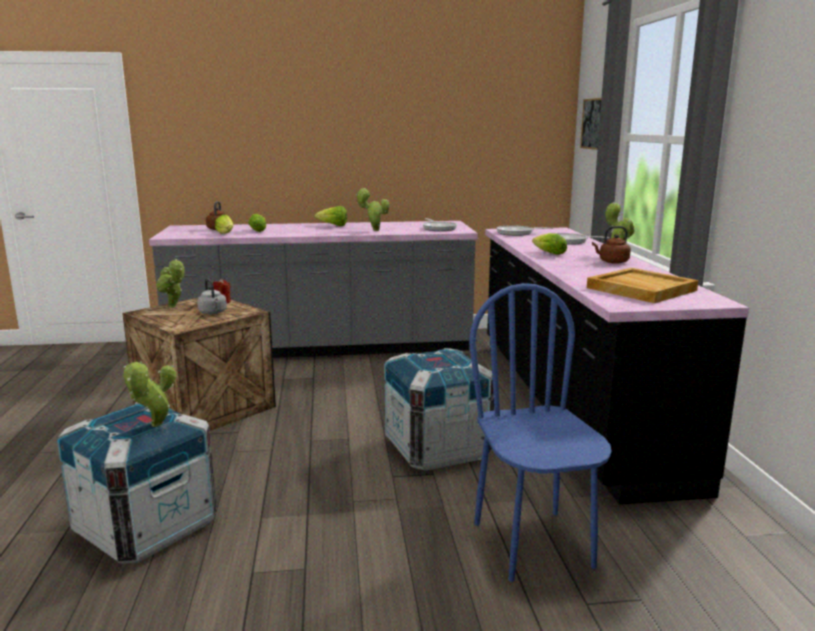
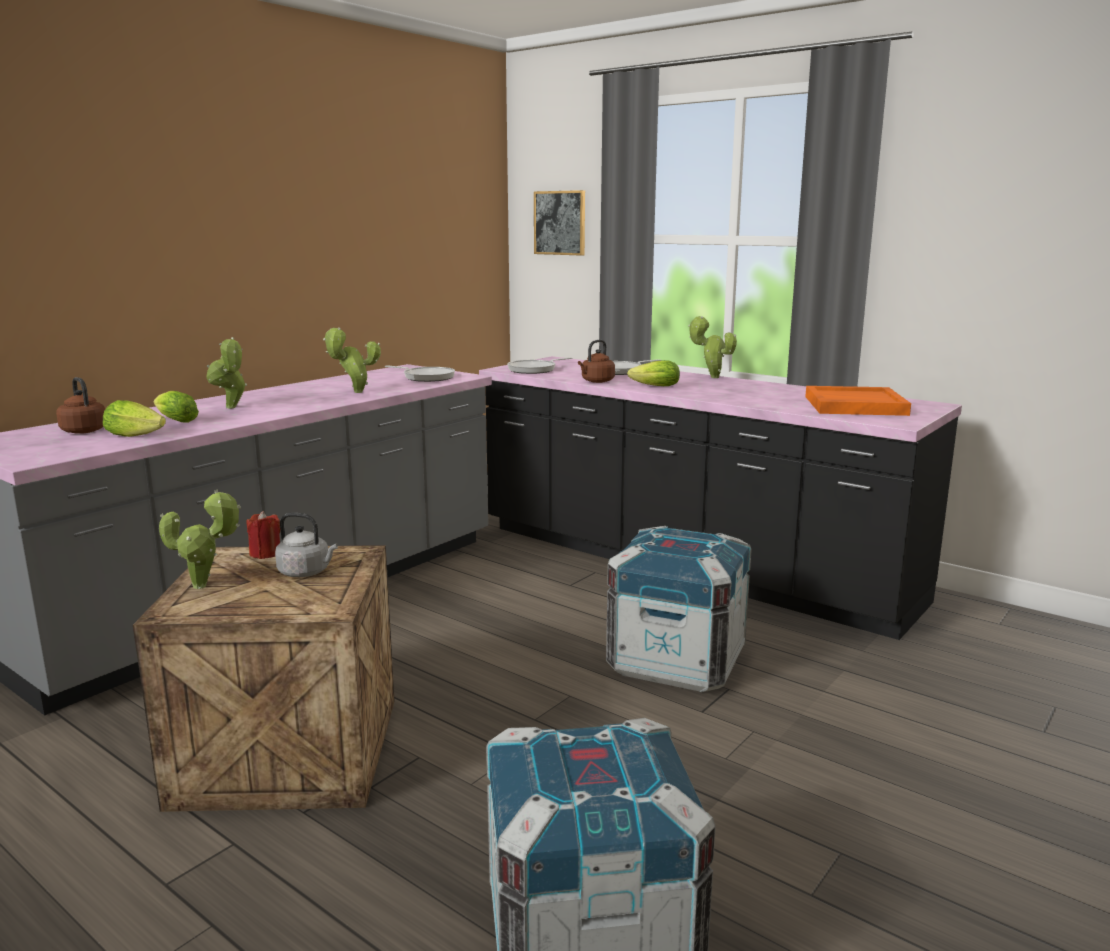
camera: 45 degrees left, 0 degrees up
potted plant [124,361,176,427] -> potted plant moved to [206,337,247,409]
lettuce [315,206,347,226] -> none
blue chair [469,283,612,582] -> none
beige tray [587,268,698,303] -> orange tray [805,386,911,416]
brown kettle [592,226,631,264] -> brown kettle moved to [578,340,615,383]

